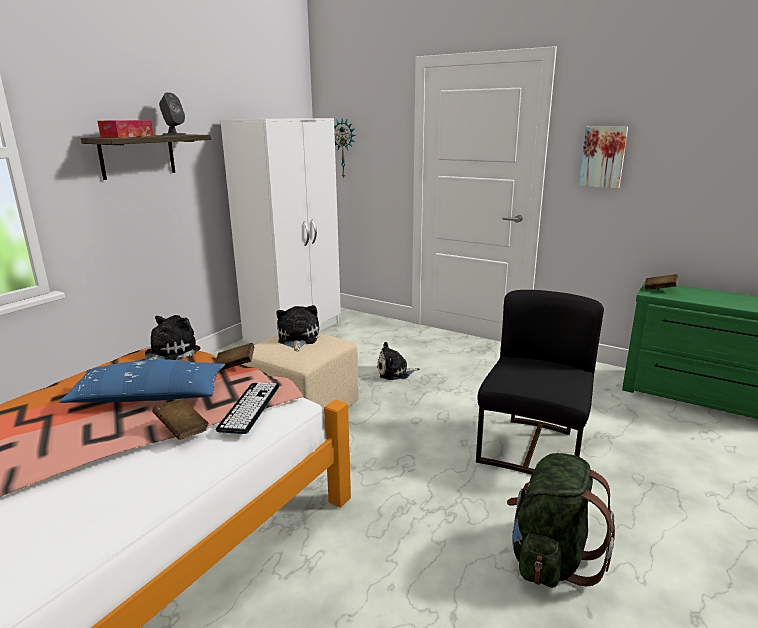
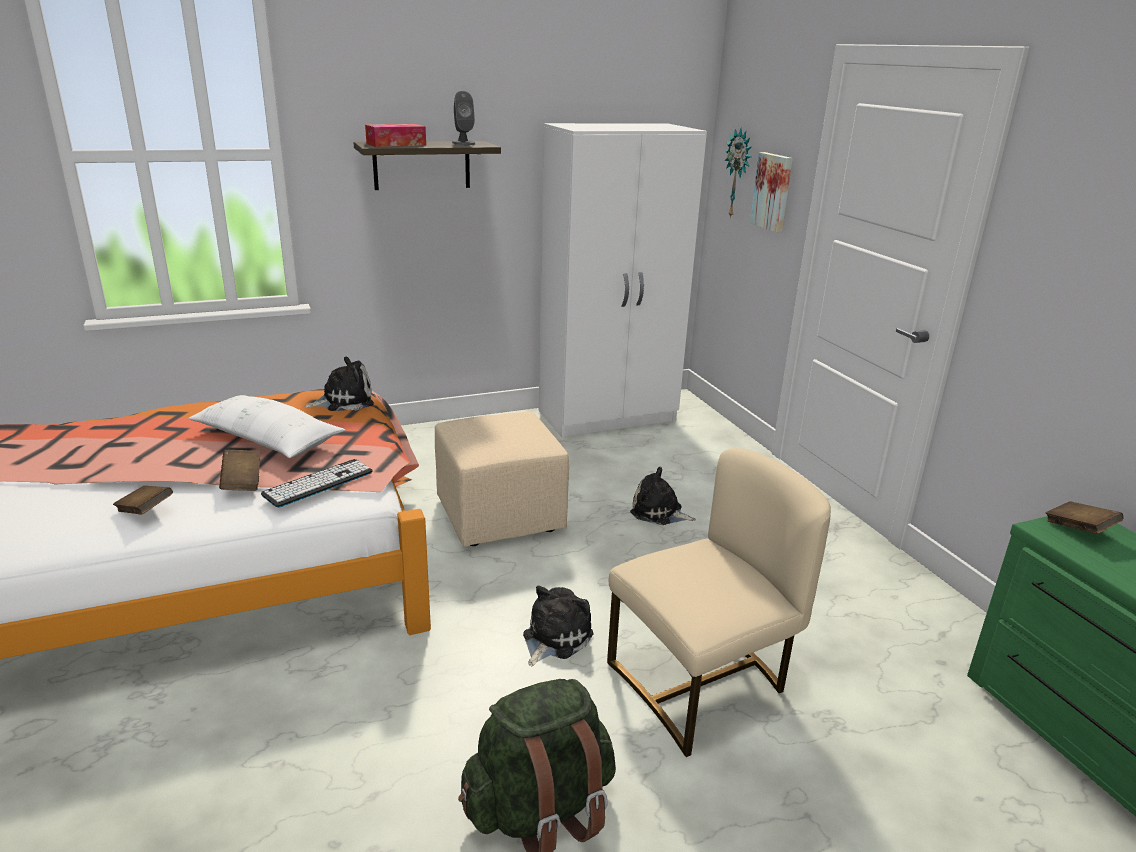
camera: 35 degrees right, 5 degrees up
blue pillow [59,359,225,403] -> white pillow [188,395,345,458]
brown book [215,343,254,371] -> brown book moved to [113,486,173,515]
plush toy [276,305,319,351] -> plush toy moved to [523,586,594,666]
black chair [476,290,604,475] -> beige chair [607,448,831,757]
picture [579,127,628,188] -> picture moved to [750,152,793,233]

